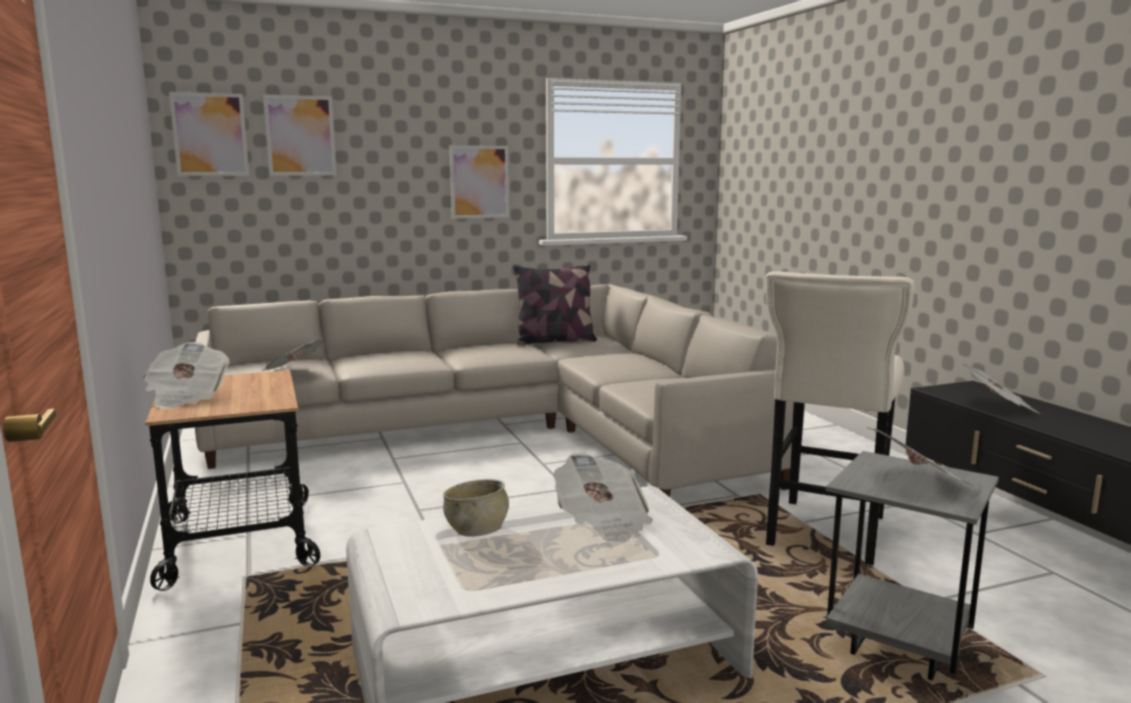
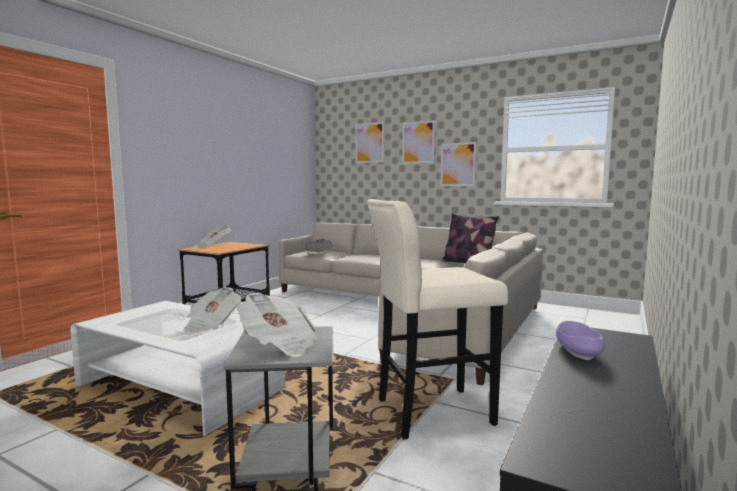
camera: 50 degrees right, 5 degrees down
picture [169,92,249,176] -> picture moved to [402,120,435,164]
beige bowl [443,479,509,537] -> none
newspaper [959,362,1041,414] -> purple bowl [556,321,605,360]

